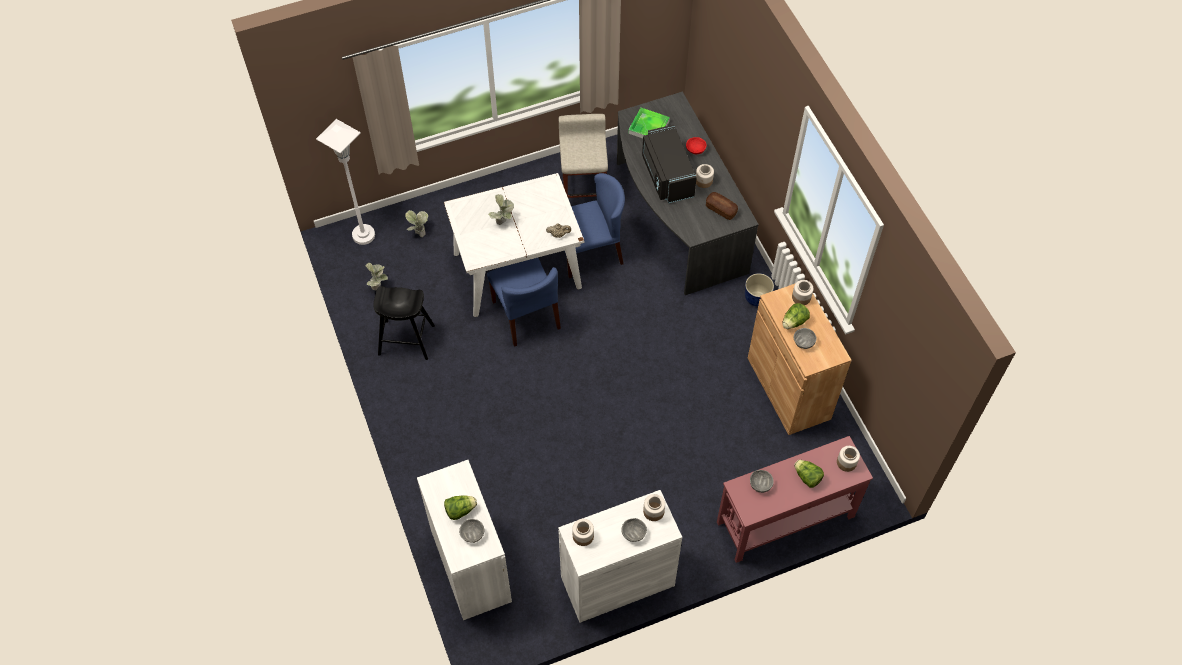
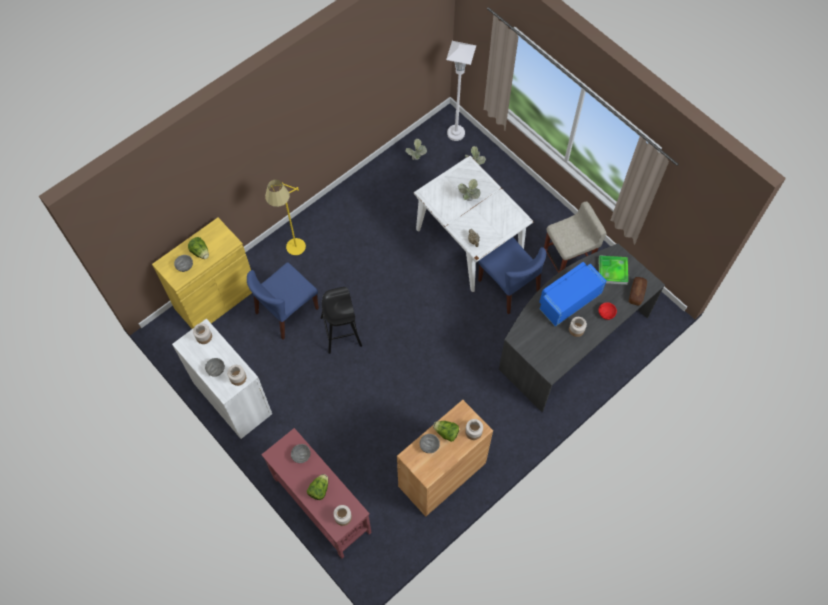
camera: 70 degrees right, 5 degrees up
black stool [373,286,435,360] -> black stool moved to [321,287,362,354]
white cabinet [417,460,512,620] -> yellow cabinet [152,218,252,329]
blue chair [487,258,561,347] -> blue chair moved to [247,262,319,340]
black microwave [642,125,697,203] -> blue microwave [539,262,606,327]
bread [706,192,738,220] -> bread moved to [629,277,647,305]
planter [745,273,774,307] -> none
none -> yellow floor lamp [265,180,306,255]

